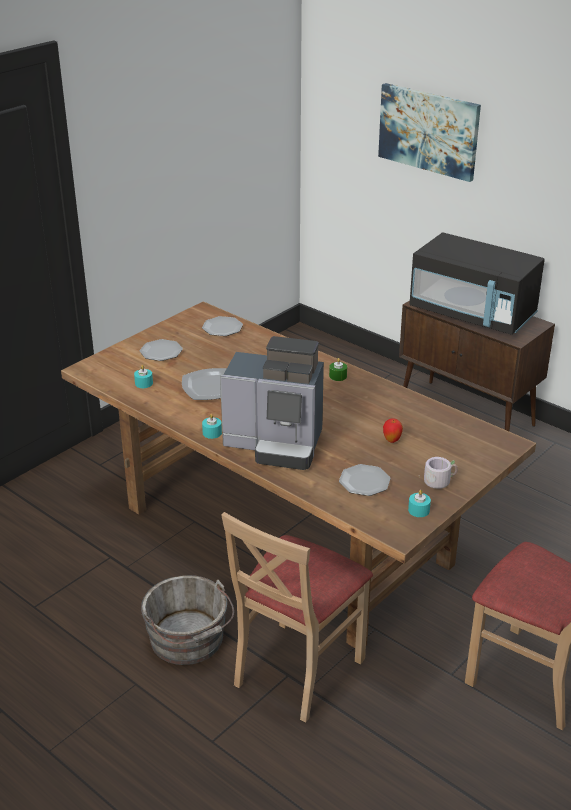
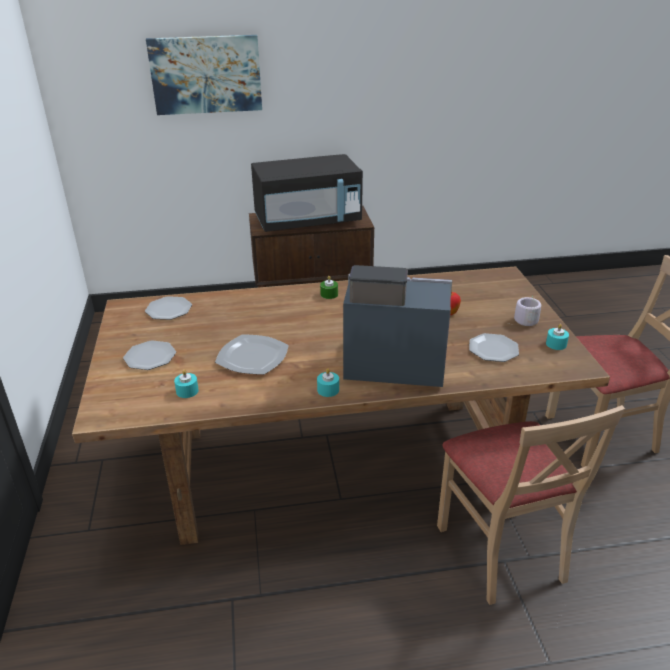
camera: 50 degrees left, 0 degrees up
grey bucket [141,575,234,665] -> none
coffee machine [220,336,324,470] -> coffee machine turned 135 degrees counterclockwise [343,265,452,387]

